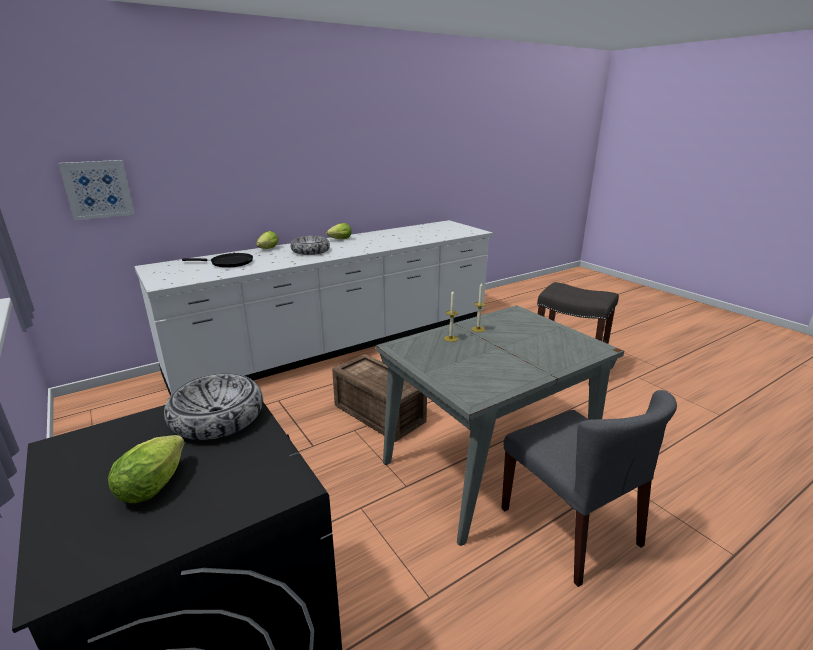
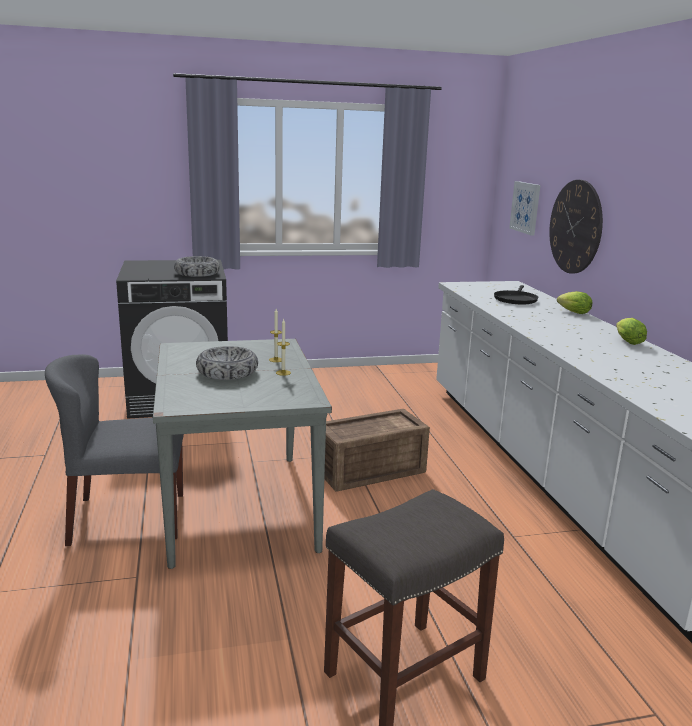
camera: 110 degrees right, 5 degrees down
lettuce [108,435,184,503] -> none
bowl [290,236,330,255] -> bowl moved to [196,346,258,380]
none -> wall clock [549,180,603,273]

